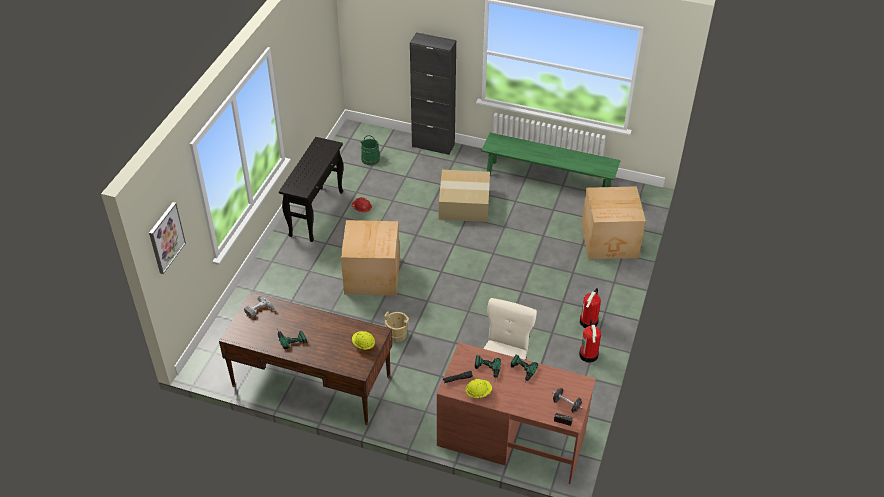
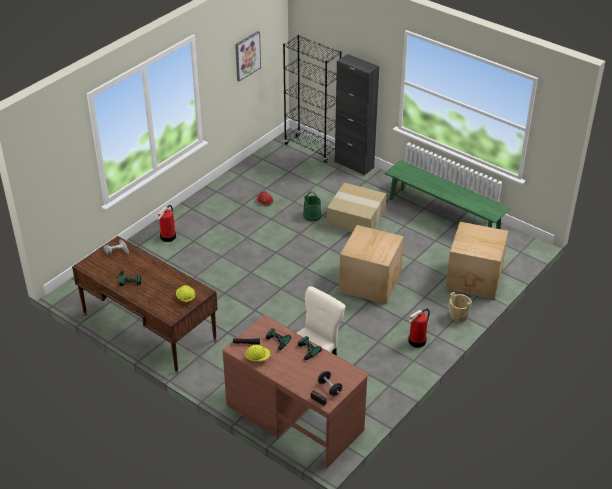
camera: 20 degrees right, 5 degrees down
picture [149,202,186,274] -> picture moved to [235,31,261,81]
black console table [279,137,343,242] -> none
cardboard box [341,220,400,296] -> cardboard box moved to [339,225,404,304]
green bucket [360,135,380,165] -> green bucket moved to [303,192,322,222]
beige bucket [384,311,409,342] -> beige bucket moved to [449,291,472,322]
fire extinguisher [579,320,601,363] -> fire extinguisher moved to [158,205,176,242]
none -> black bookcase [283,35,342,163]

